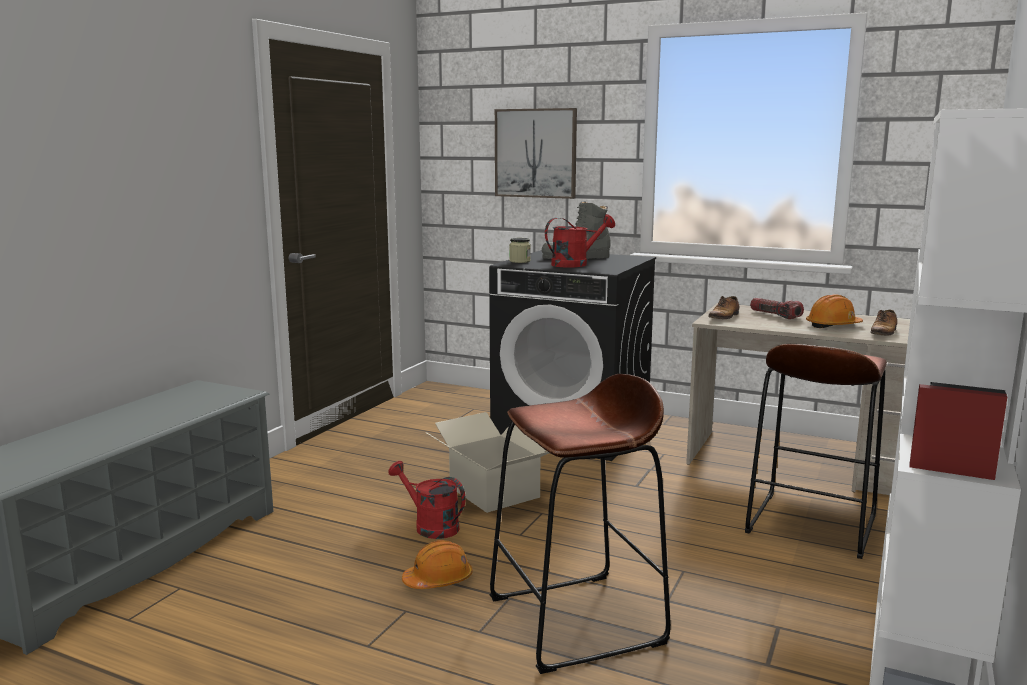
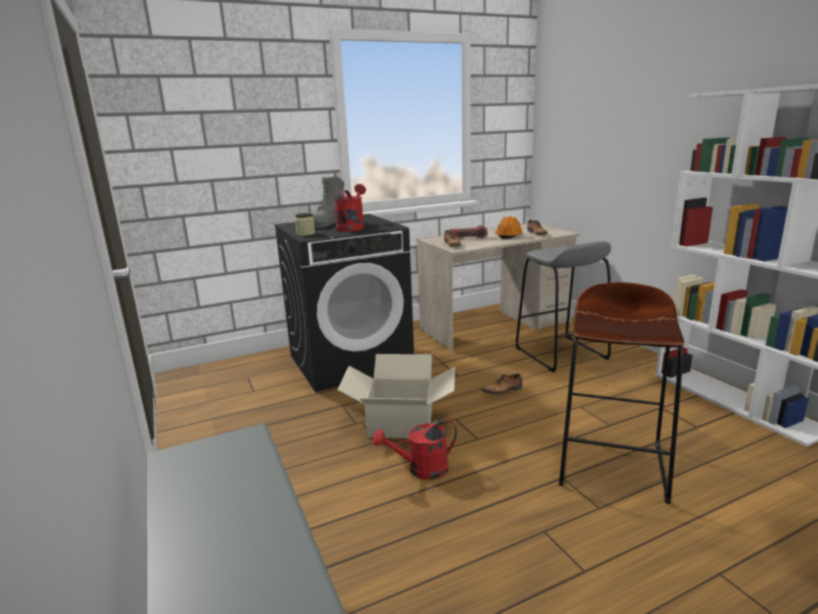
camera: 50 degrees left, 5 degrees up
orange hard hat [402,540,473,589] -> none
picture [495,108,577,199] -> none
brown stool [745,344,887,559] -> grey stool [516,241,611,372]
none -> shoe [481,374,522,395]

